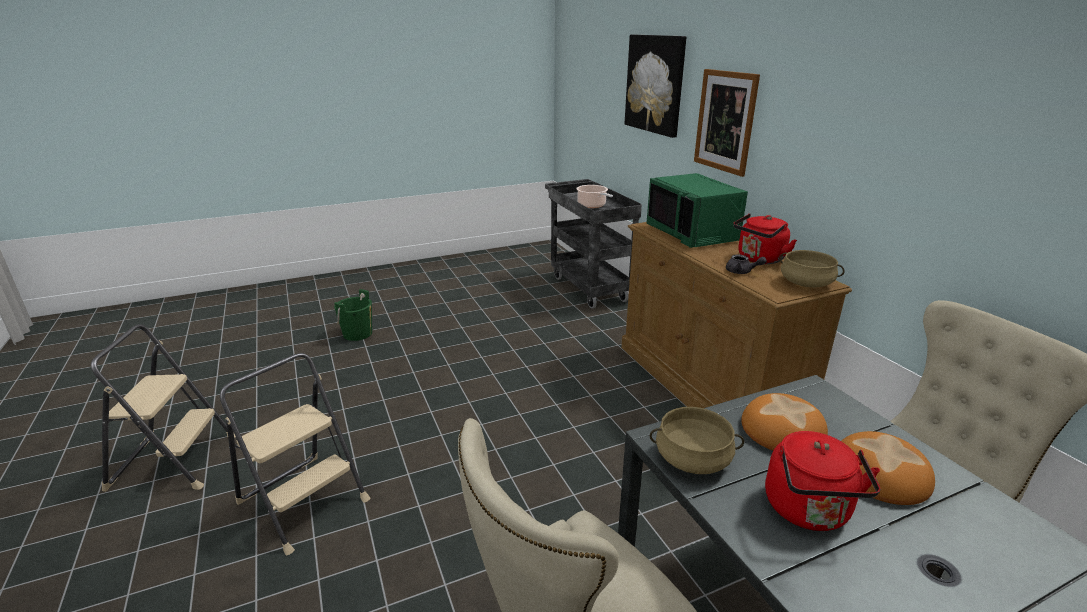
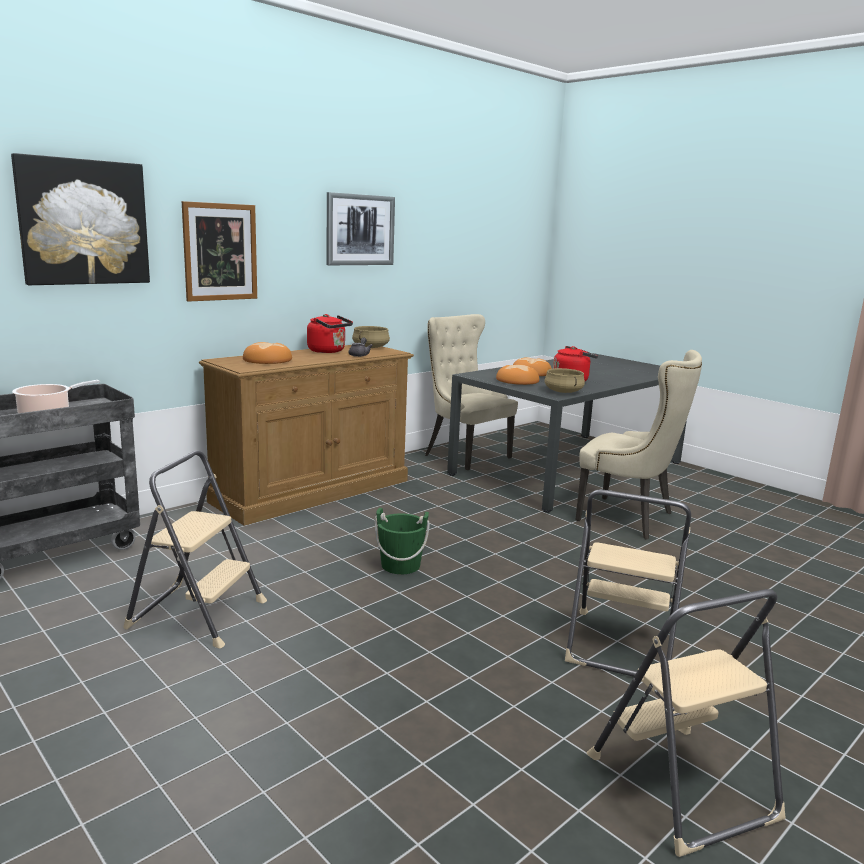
camera: 110 degrees left, 10 degrees down
green bucket [334,289,372,341] -> green bucket moved to [375,508,430,574]
green microwave [647,173,748,248] -> bread [243,342,292,364]
none -> beige step ladder [123,451,267,649]
none -> picture [327,192,395,265]

